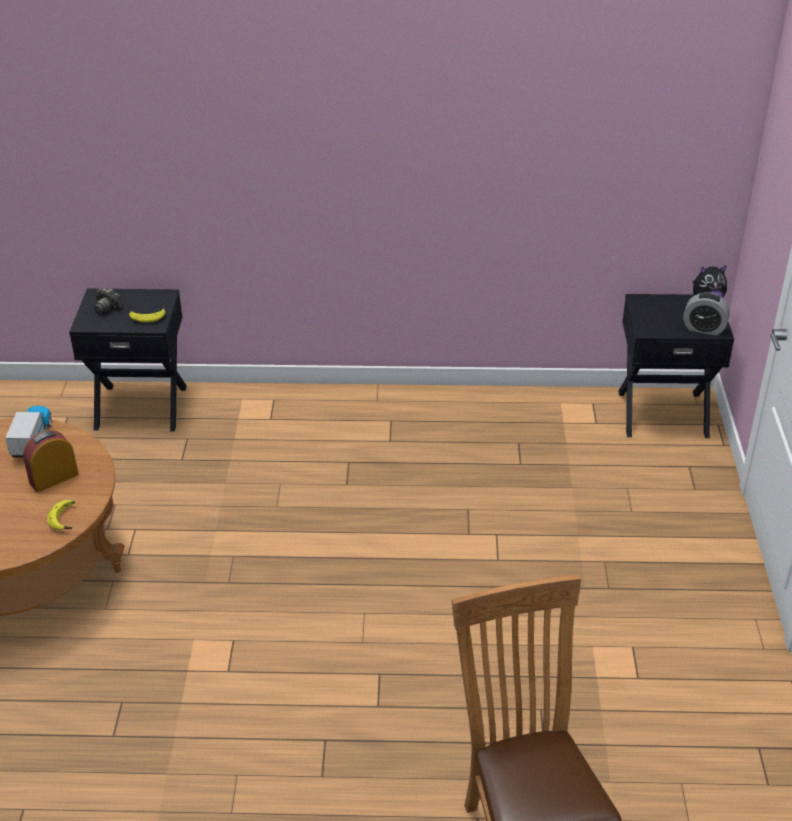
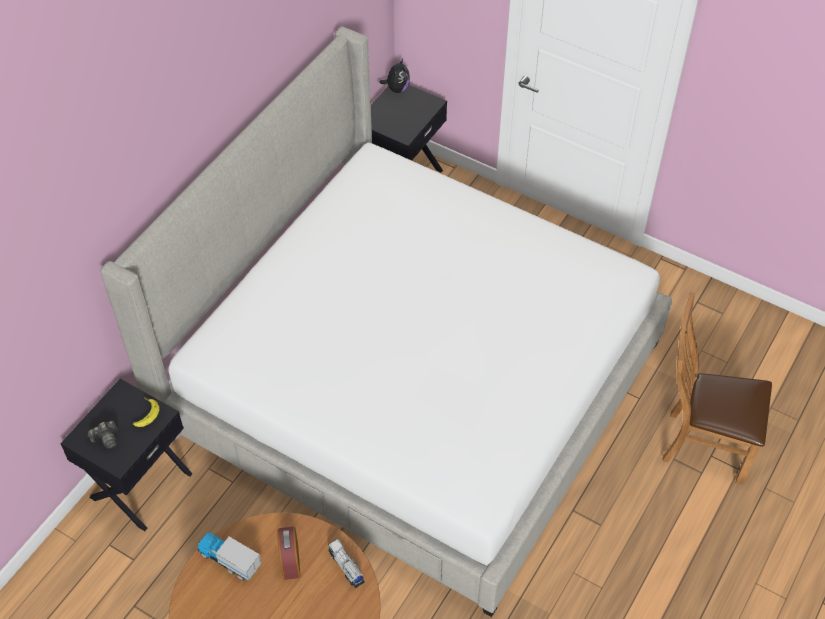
camera: 60 degrees left, 15 degrees up
banana [47,500,75,530] -> toy truck [328,539,365,588]
alarm clock [683,292,730,336] -> none
none -> bed [100,27,673,617]

